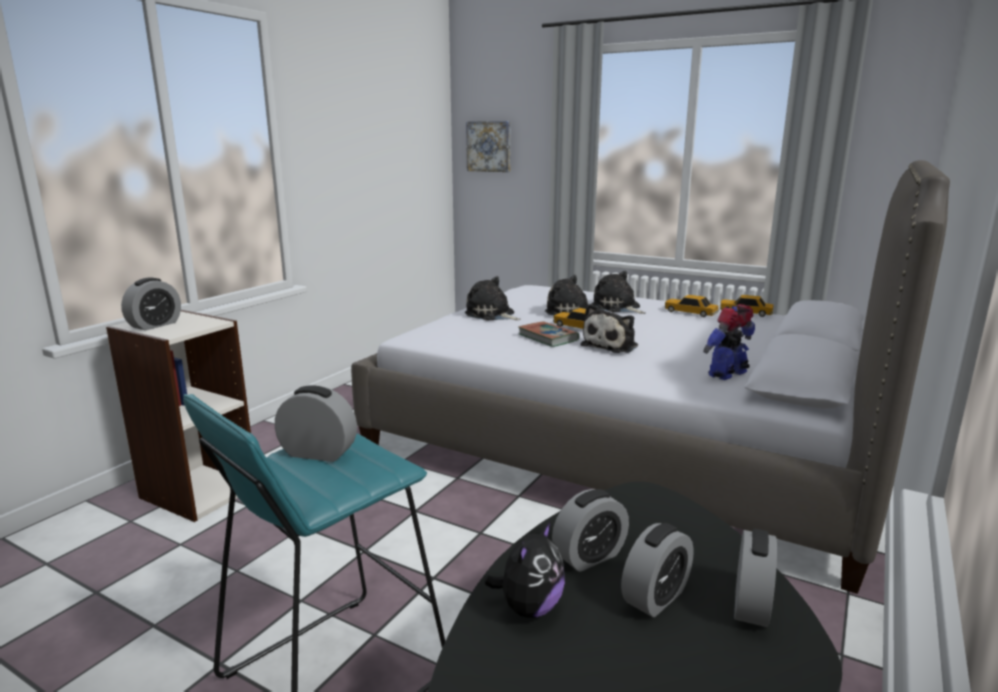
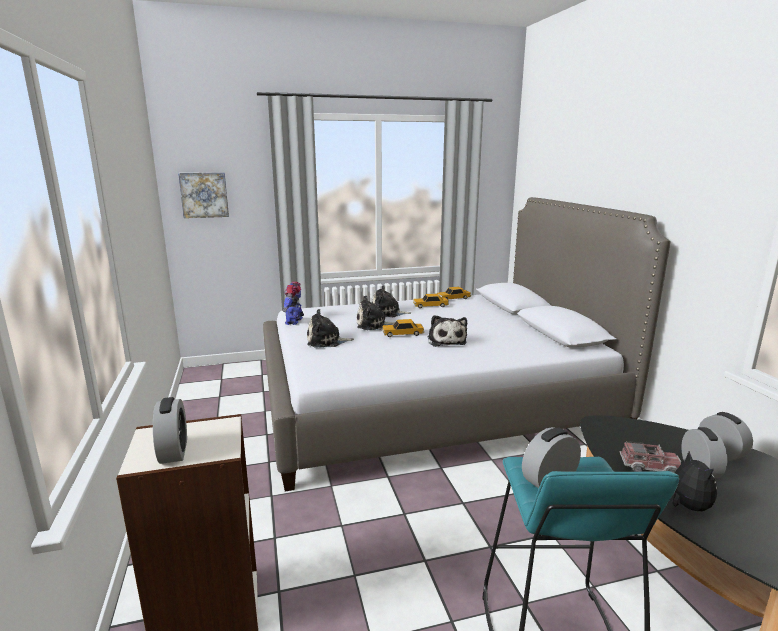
camera: 45 degrees left, 0 degrees up
book [518,321,579,347] -> none
alarm clock [552,489,629,572] -> toy truck [620,441,681,473]
toy robot [703,304,755,380] -> toy robot moved to [283,282,304,325]

